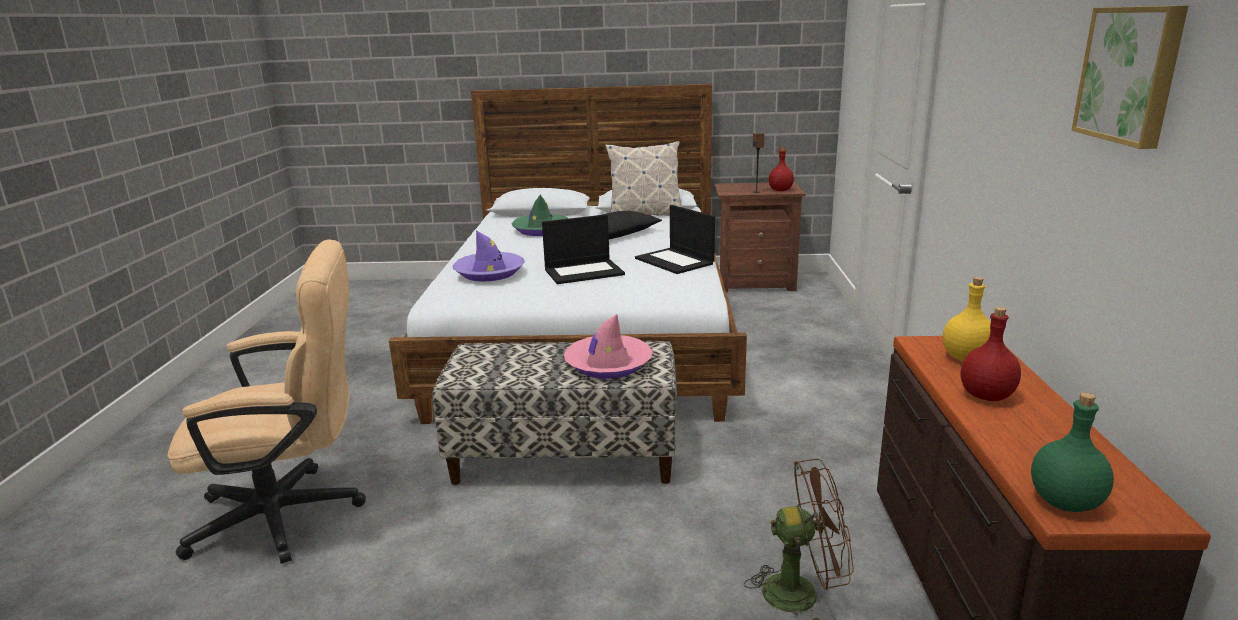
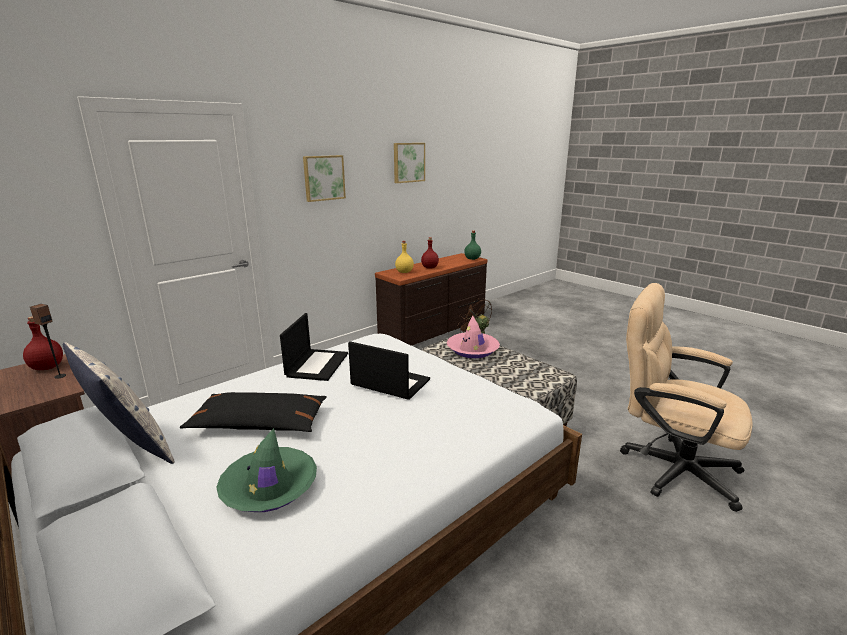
camera: 135 degrees left, 0 degrees up
purple hat [452,230,525,282] -> none
none -> picture [303,155,346,202]

